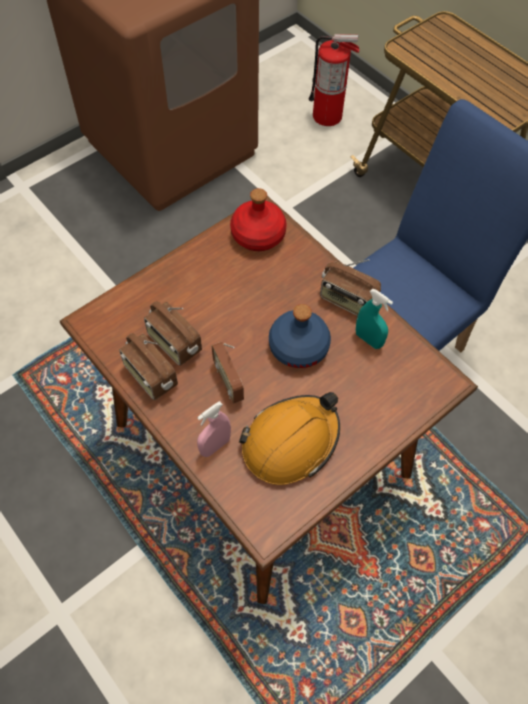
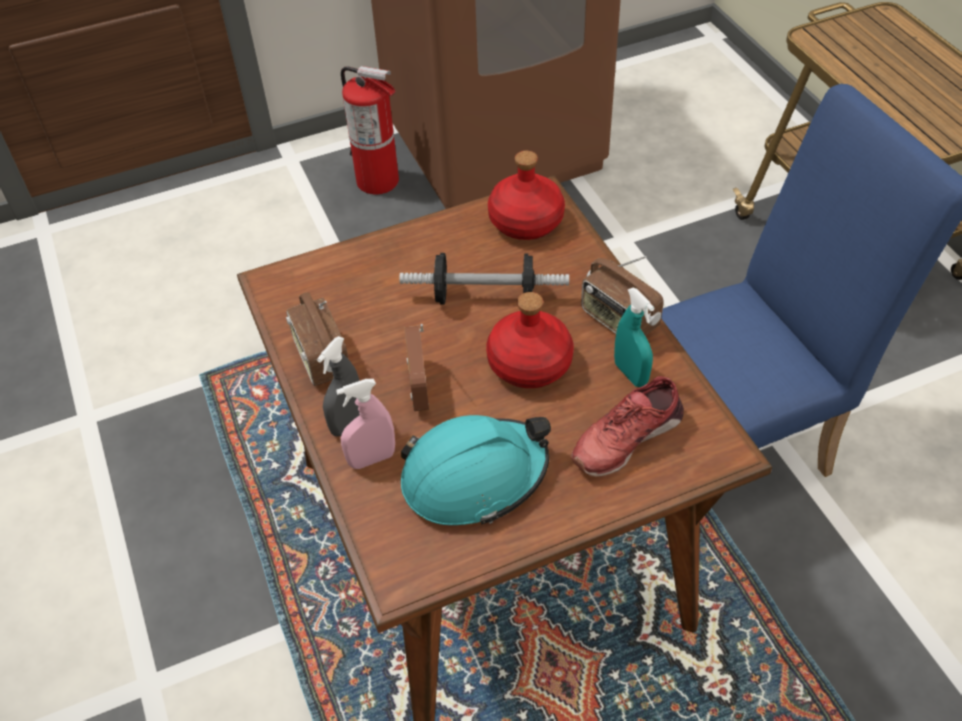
camera: 20 degrees right, 10 degrees down
radio [144,301,202,366] -> none
orange hard hat [239,392,340,485] -> turquoise hard hat [401,415,551,525]
blue bottle [269,304,331,368] -> red bottle [486,292,574,388]
fire extinguisher [308,34,360,126] -> fire extinguisher moved to [341,66,399,194]
none -> grey spray bottle [317,336,360,437]
none -> dumbbell [399,253,569,304]
none -> red shoe [571,376,684,477]

